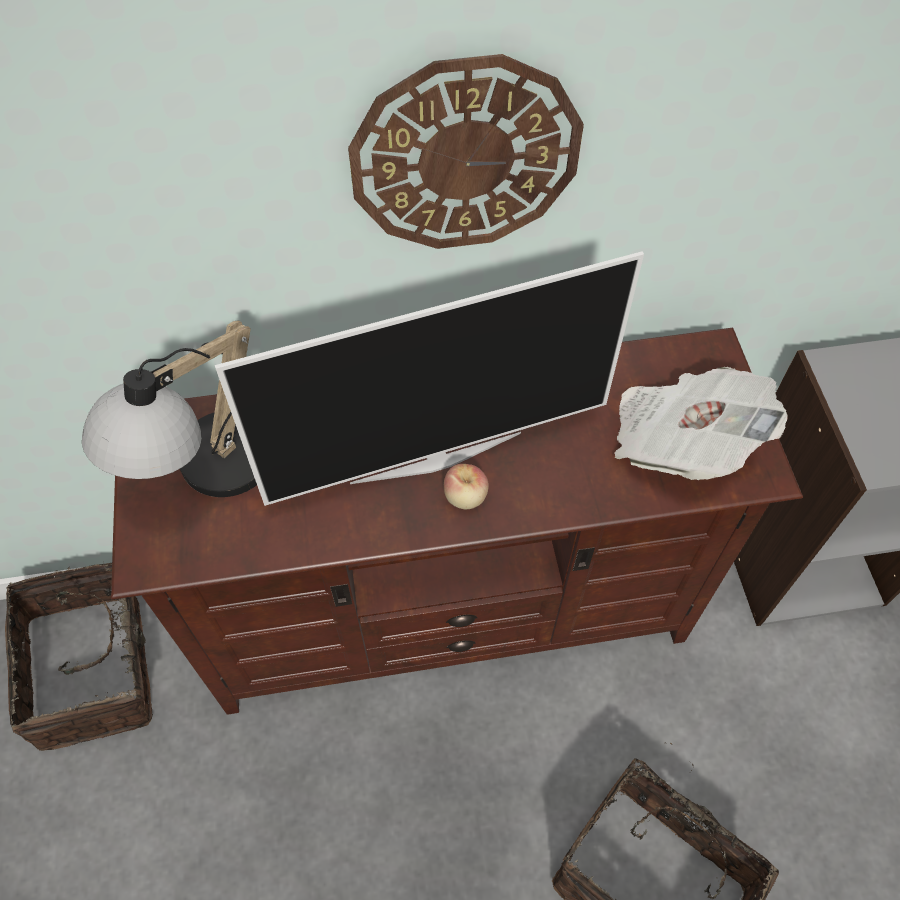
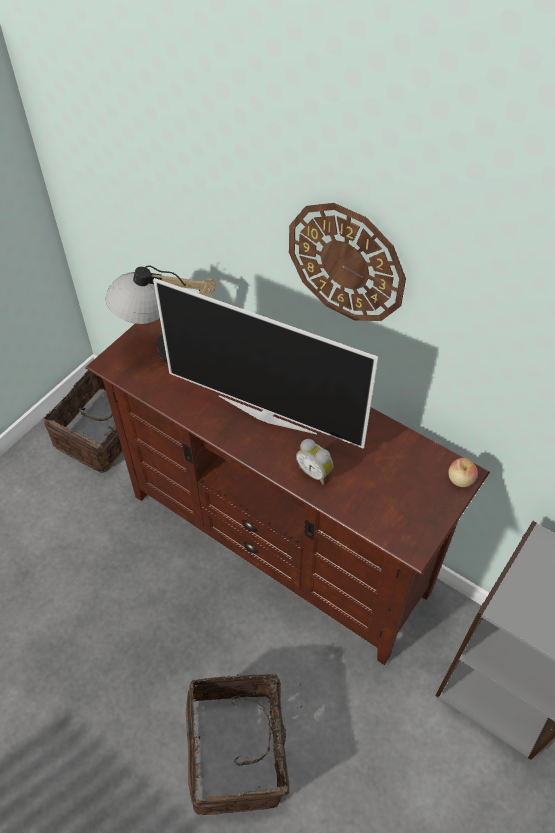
camera: 45 degrees right, 5 degrees down
apple [444,464,489,509] -> apple moved to [448,458,477,487]
newspaper [615,367,788,480] -> none
none -> alarm clock [296,439,333,485]

